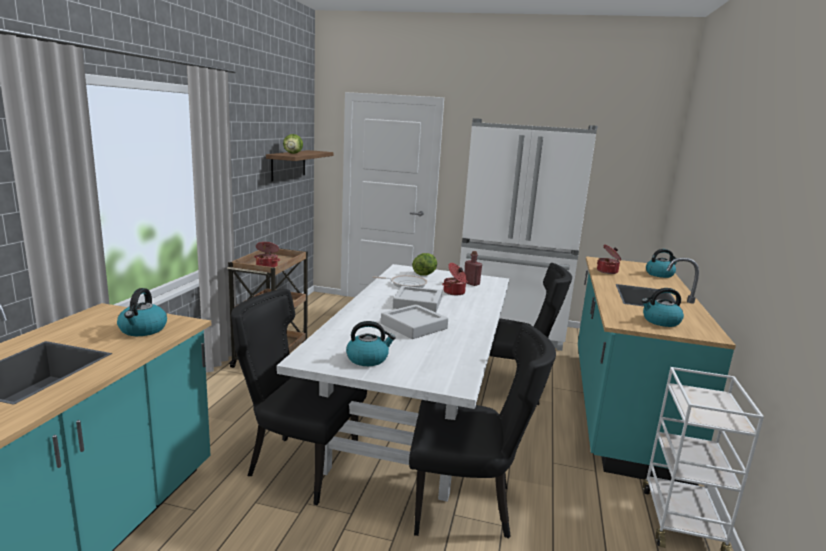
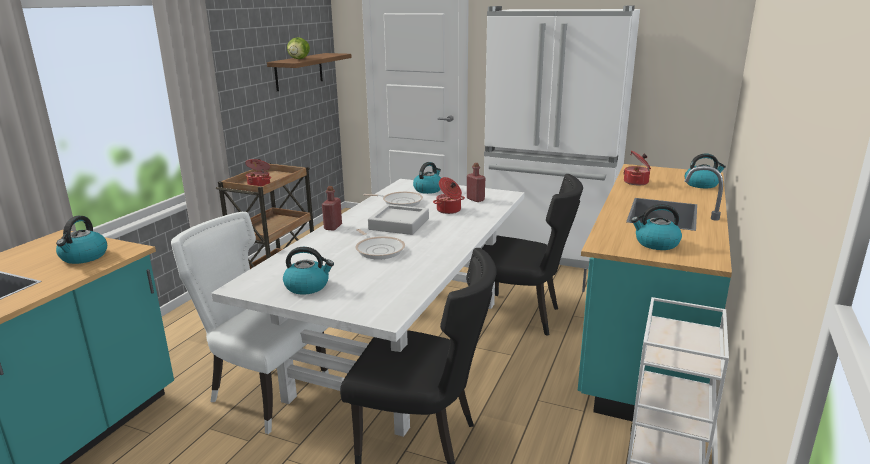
camera: 10 degrees right, 5 degrees up
black chair [231,289,367,505] -> white chair [171,212,329,434]
grey tray [381,304,448,339] -> frying pan [355,229,405,260]
lettuce [412,253,437,276] -> kettle [413,162,441,194]
none -> red bottle [322,186,342,231]

